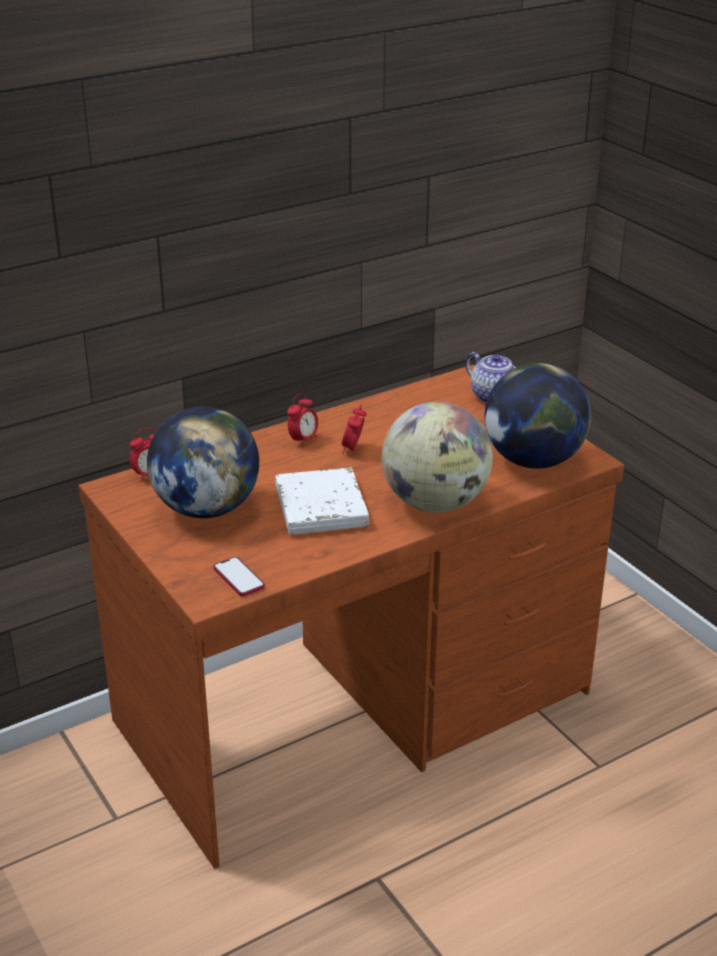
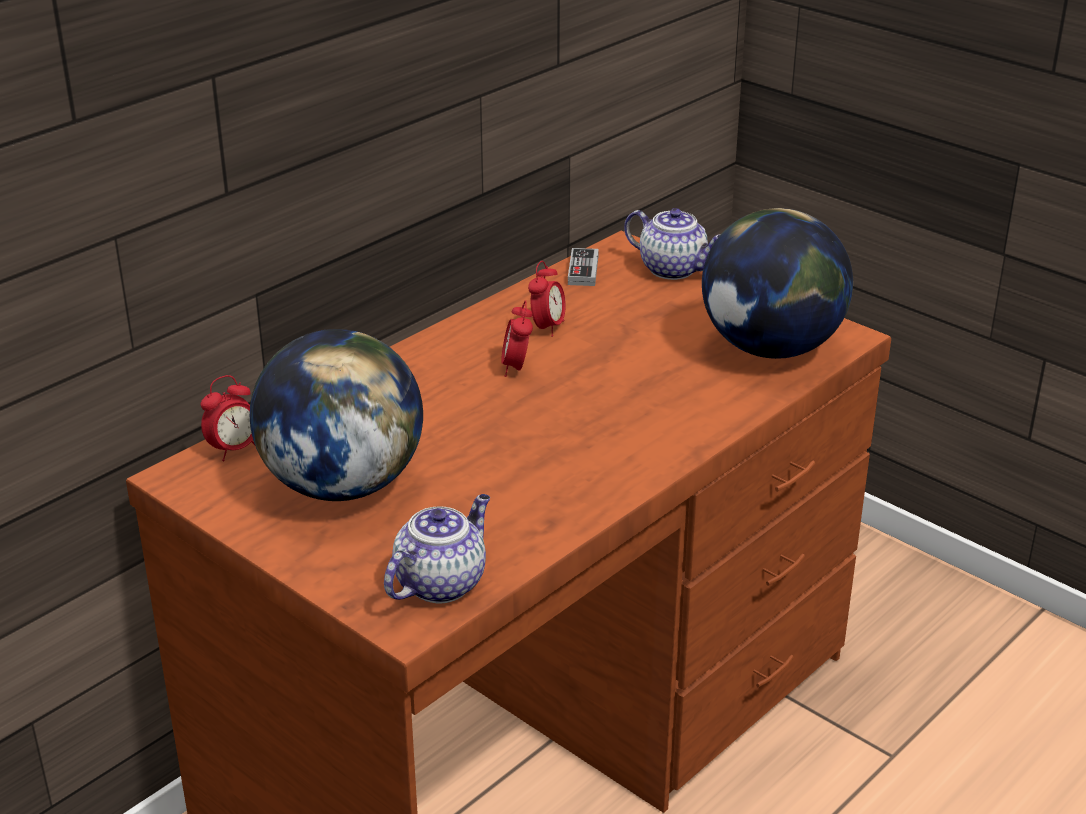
camera: 15 degrees left, 0 degrees up
phone [214,557,265,596] -> teapot [384,494,490,603]
white book [275,467,369,535] -> none
alarm clock [287,393,318,447] -> alarm clock moved to [528,261,566,337]
globe [382,402,493,513] -> none
none -> game controller [568,248,599,286]

